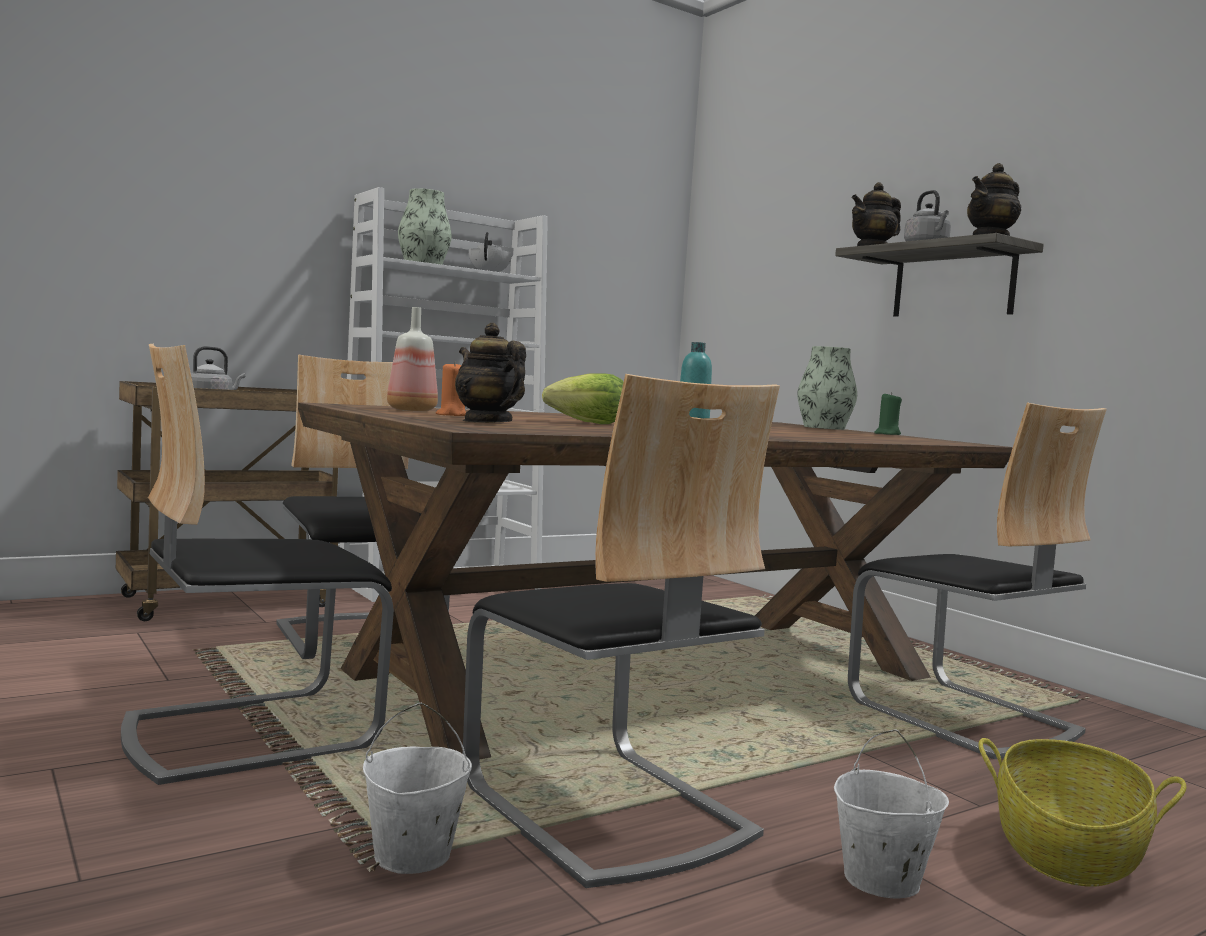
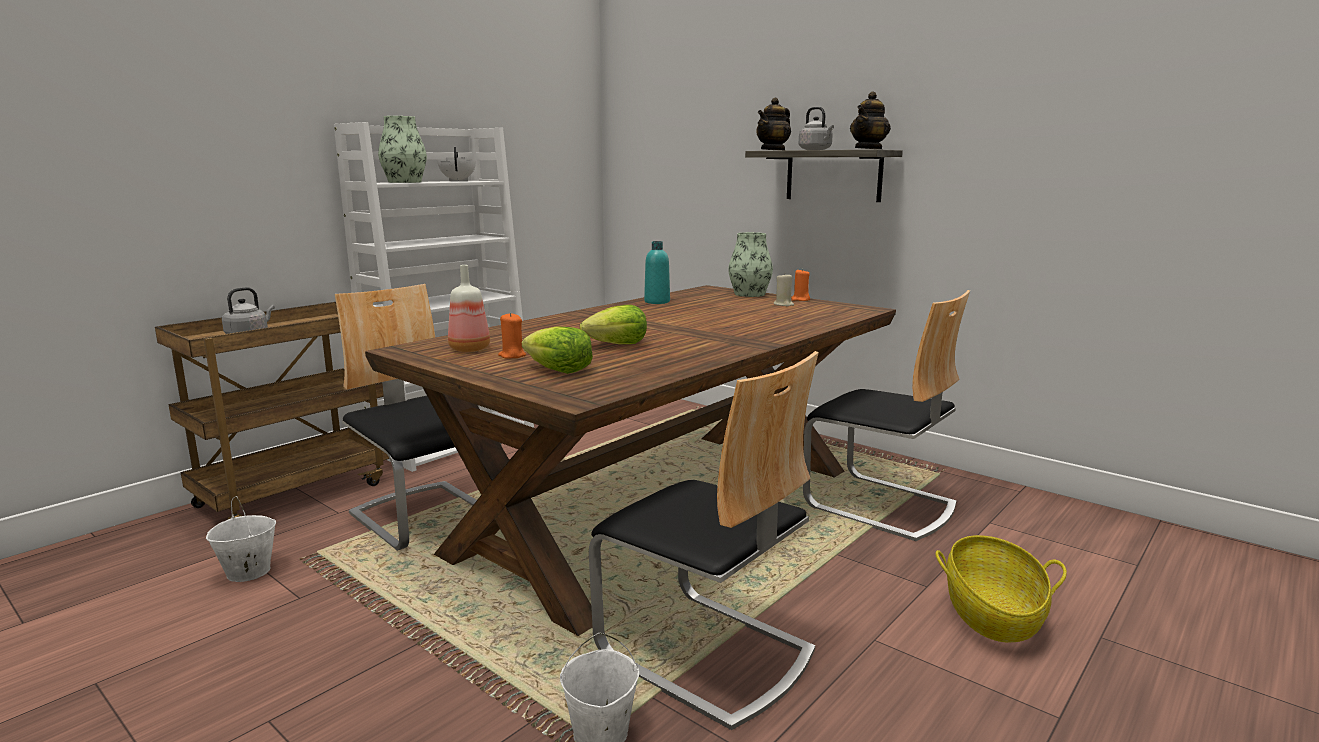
camera: 15 degrees left, 10 degrees up
chair [121,344,394,785] -> none
teapot [455,323,526,423] -> lettuce [522,326,593,374]
white bucket [834,730,949,898] -> white bucket moved to [206,496,276,582]
green candle [874,392,902,435] -> orange candle [791,269,810,301]
none -> beige candle [774,274,794,306]

